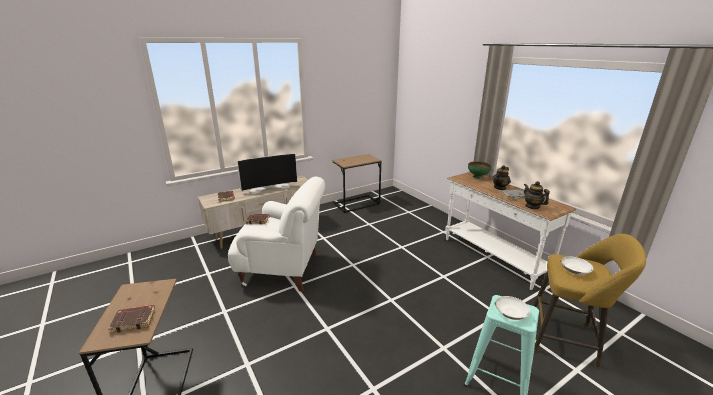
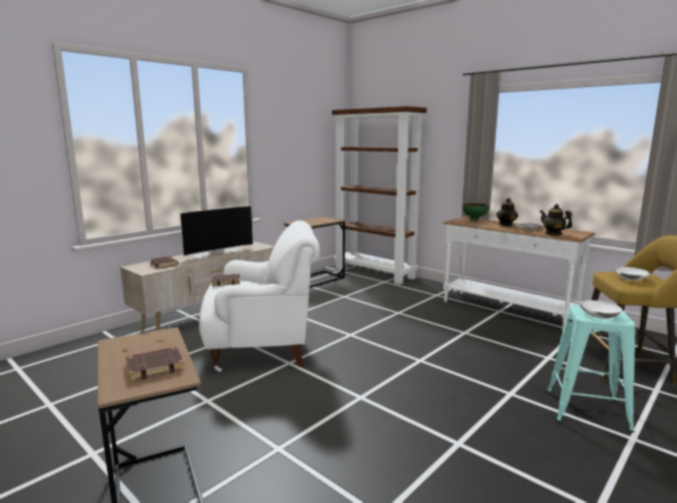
camera: 15 degrees left, 10 degrees down
none -> brown bookcase [332,106,427,285]

